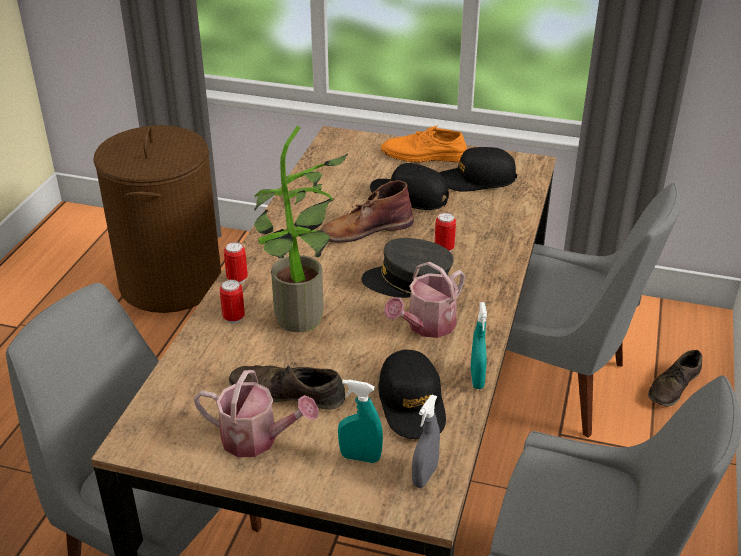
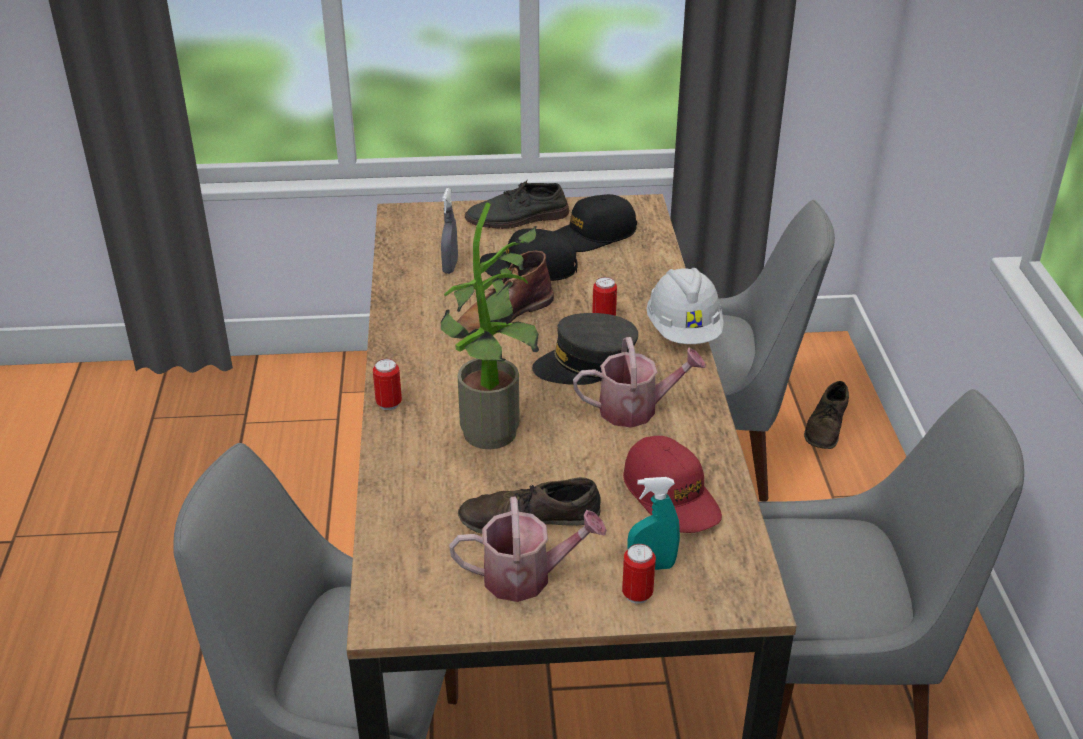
camera: 20 degrees left, 0 degrees up
brown laundry basket [93,125,221,313] -> none
can [220,279,245,323] -> can moved to [622,544,656,604]
black cap [378,349,446,439] -> red cap [623,436,722,533]
orange shoe [381,125,467,162] -> grey shoe [465,180,569,229]
watering can [384,262,465,338] -> watering can turned 120 degrees counterclockwise [573,337,706,428]
grey spray bottle [412,395,440,488] -> grey spray bottle moved to [441,188,458,274]
turquoise spray bottle [471,302,487,389] -> none
none -> white hard hat [646,268,724,344]

